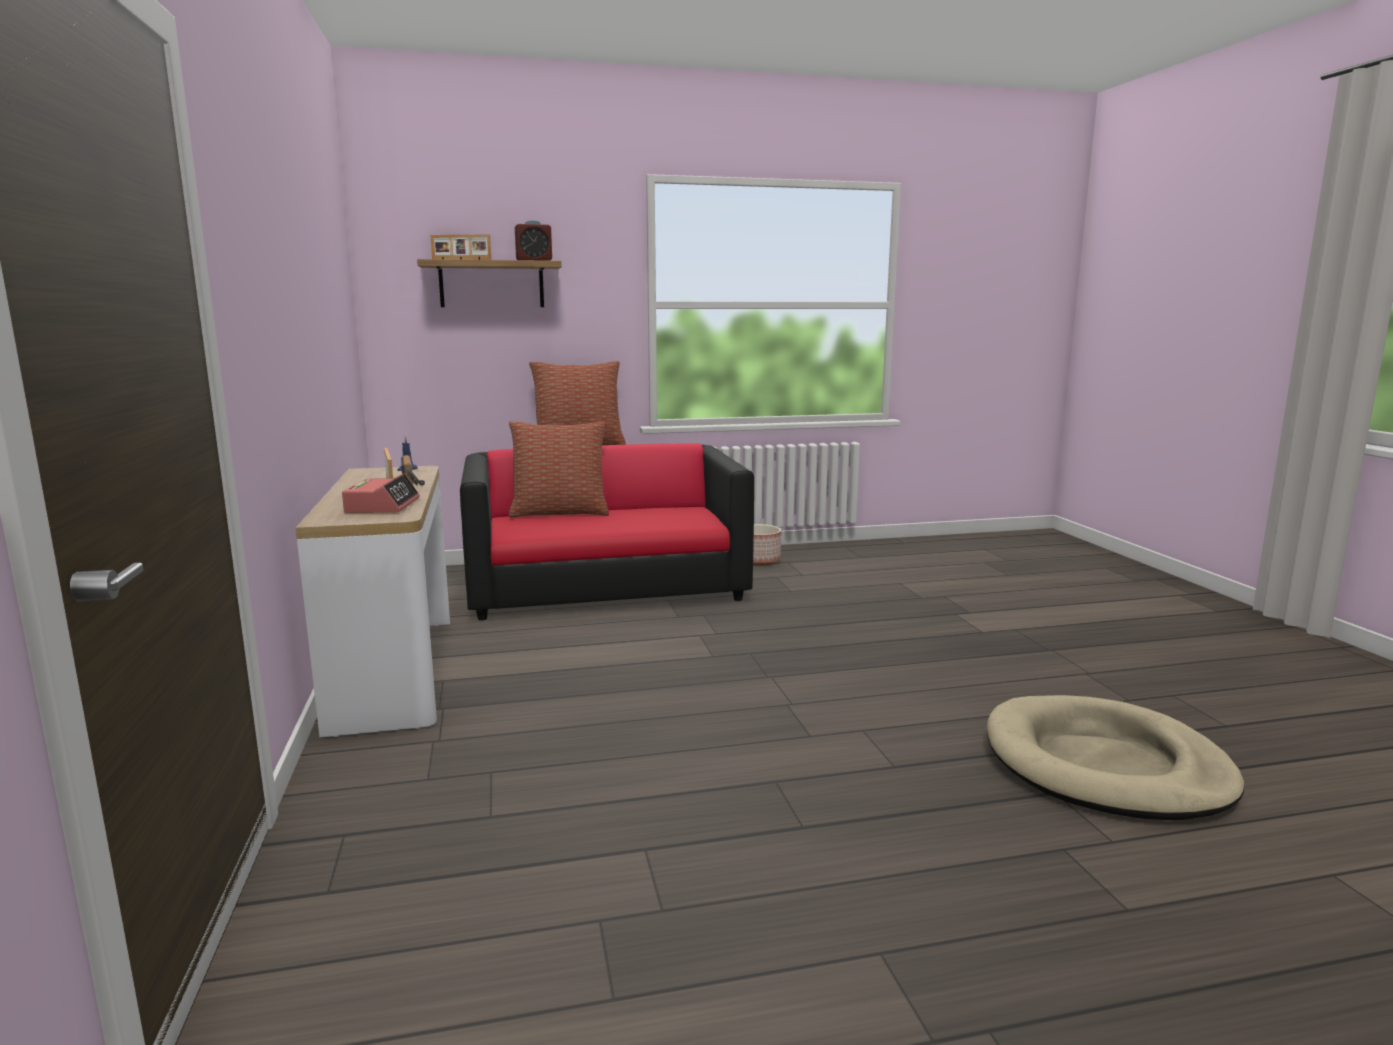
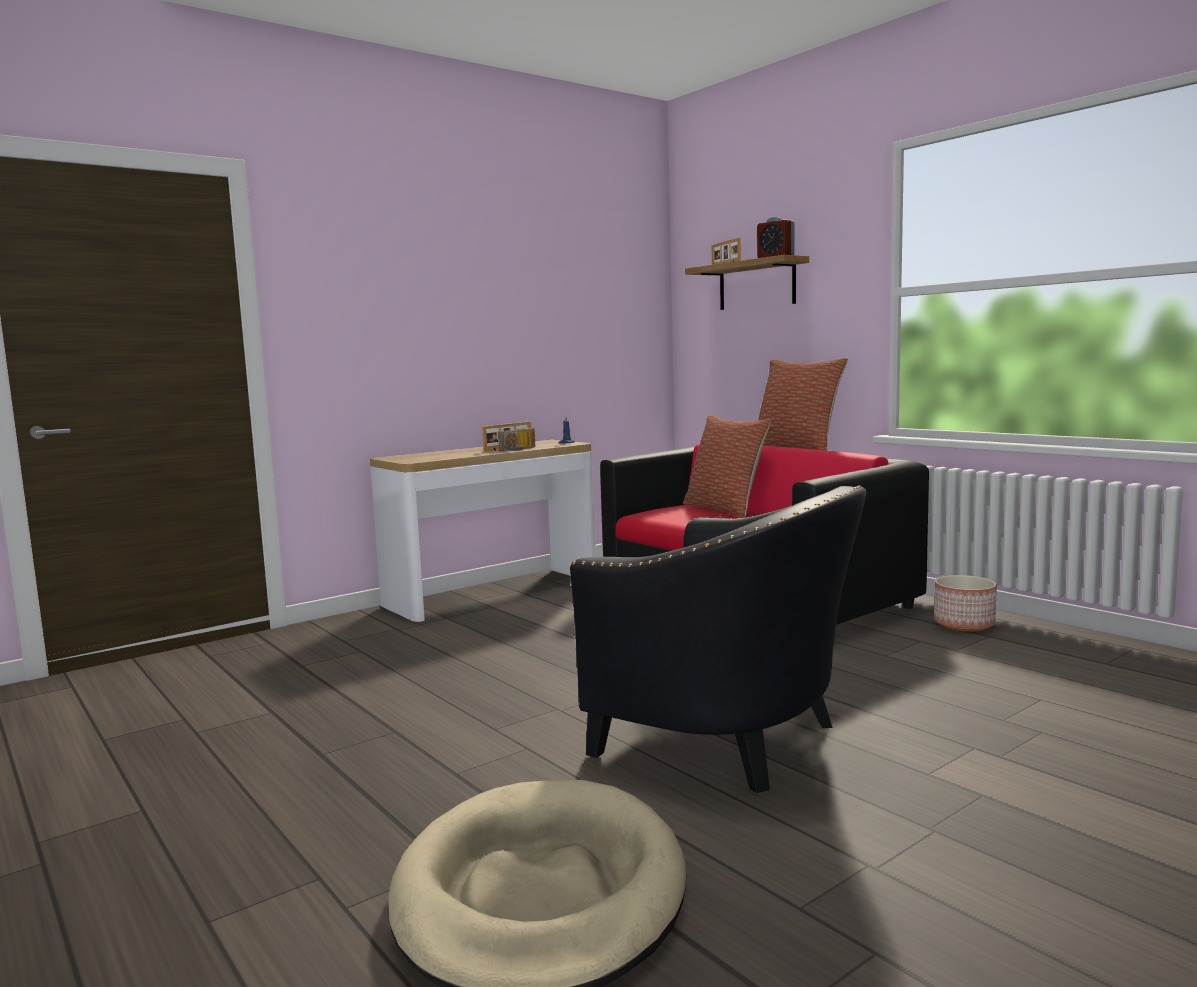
camera: 65 degrees right, 5 degrees down
alarm clock [342,473,420,513] -> none
none -> black armchair [570,486,866,793]

